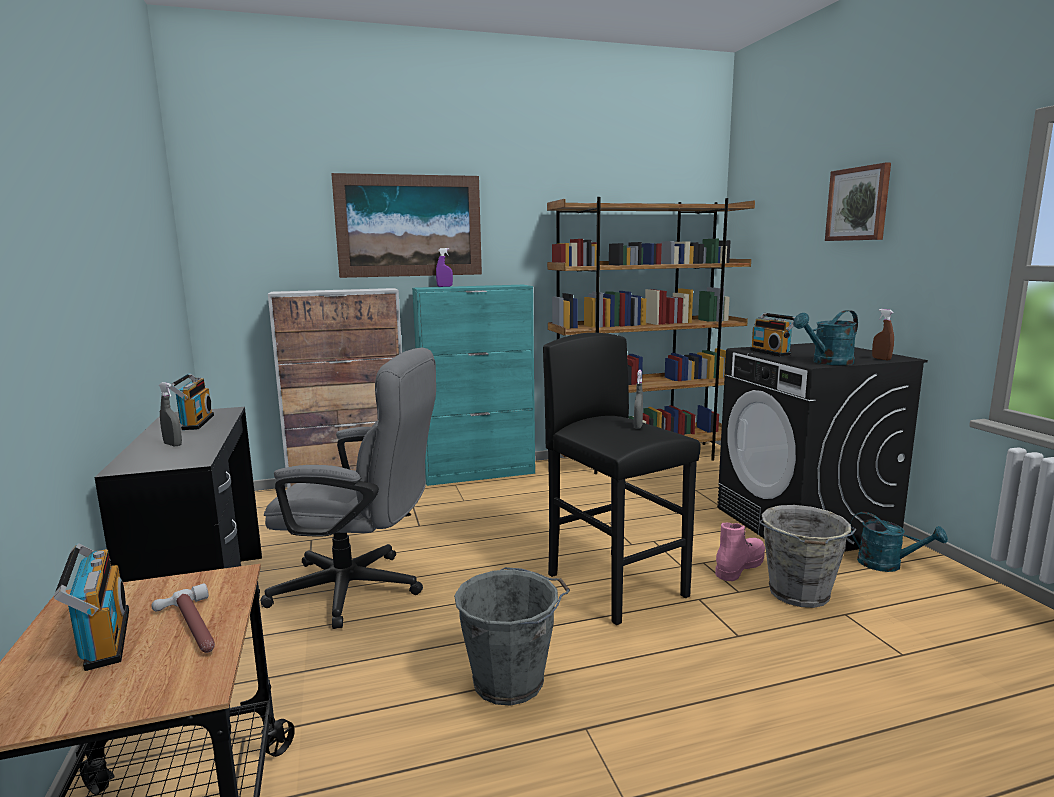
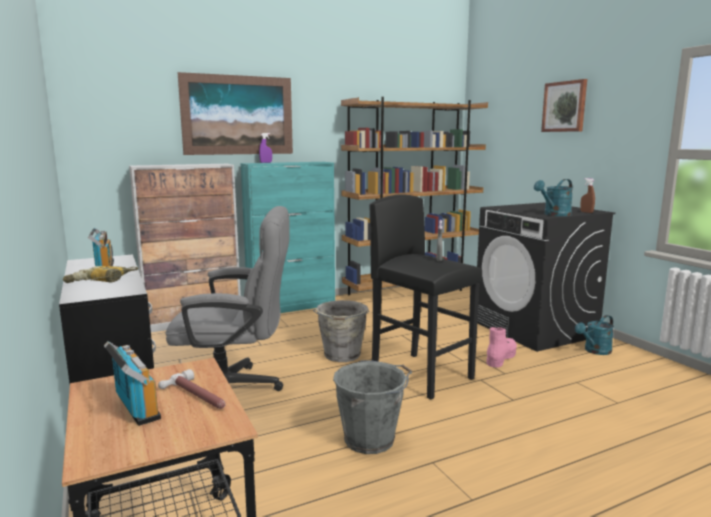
camera: 10 degrees left, 0 degrees up
grey spray bottle [159,382,182,446] -> power drill [63,266,138,283]
radio [750,313,795,356] -> none
grey bucket [759,505,856,608] -> grey bucket moved to [313,300,370,362]
turquoise watering can [850,512,948,572] -> turquoise watering can turned 120 degrees clockwise [575,315,614,355]

